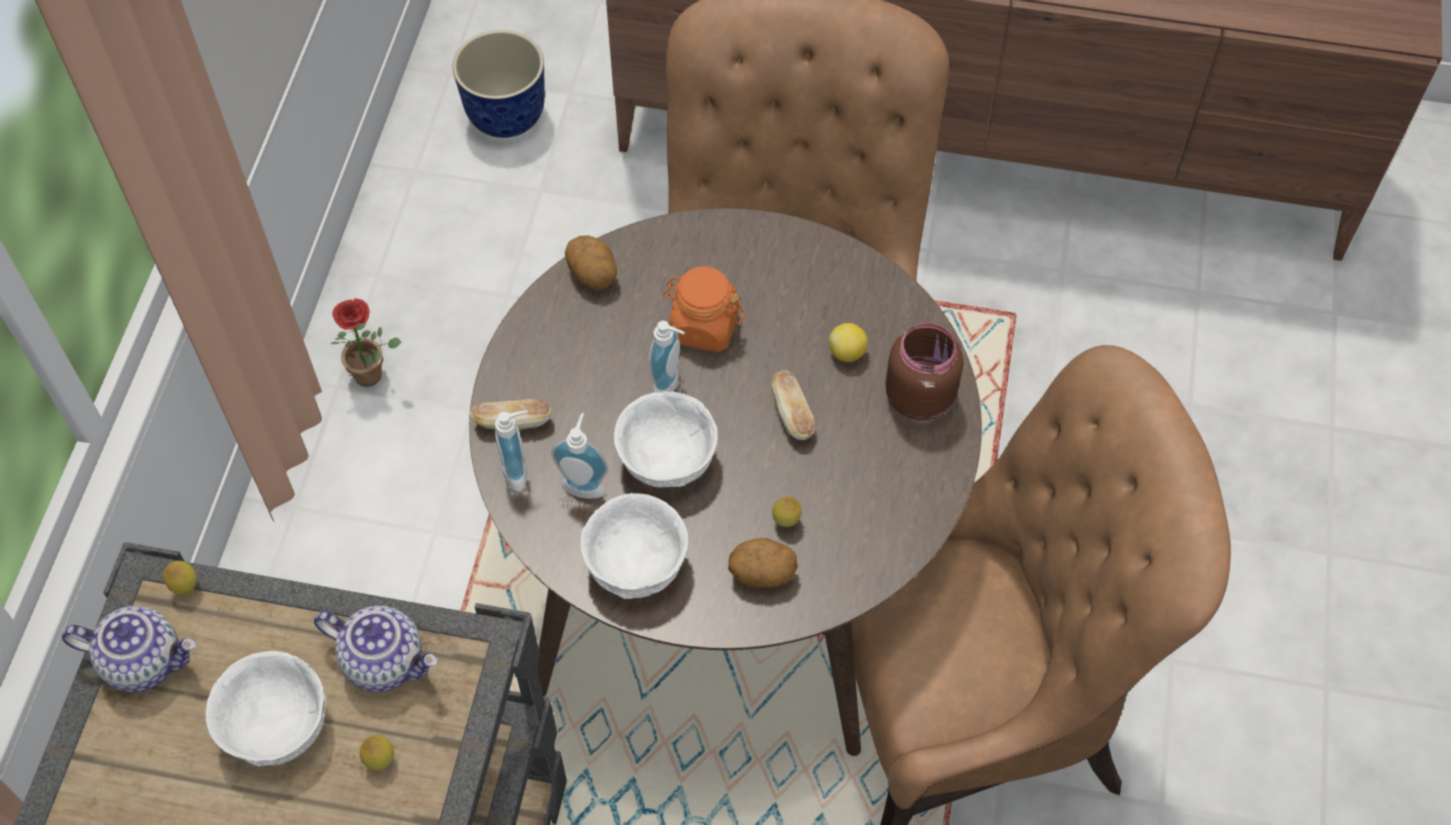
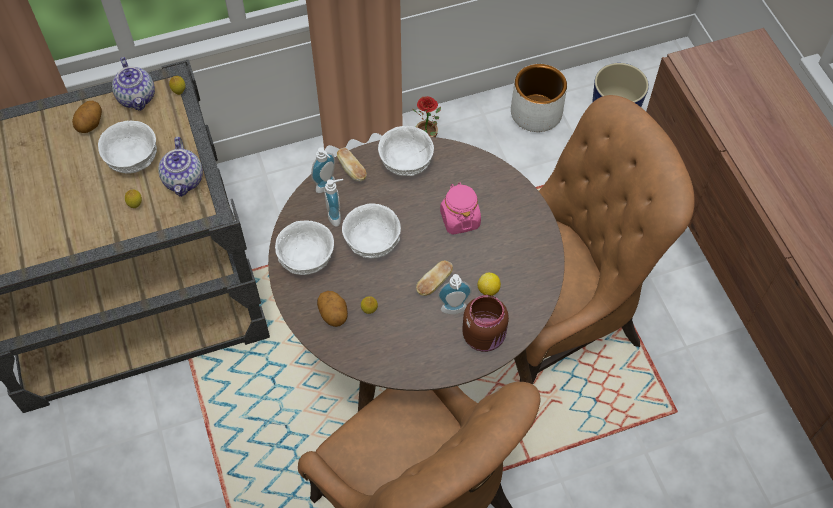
camera: 60 degrees right, 0 degrees up
potato [565,235,617,290] -> potato moved to [72,101,102,133]
soap dispenser [649,321,685,393] -> soap dispenser moved to [438,274,472,314]
orange jar [663,266,744,352] -> pink jar [440,182,481,235]
none -> white bowl [378,126,434,176]
none -> white planter [511,64,567,132]

